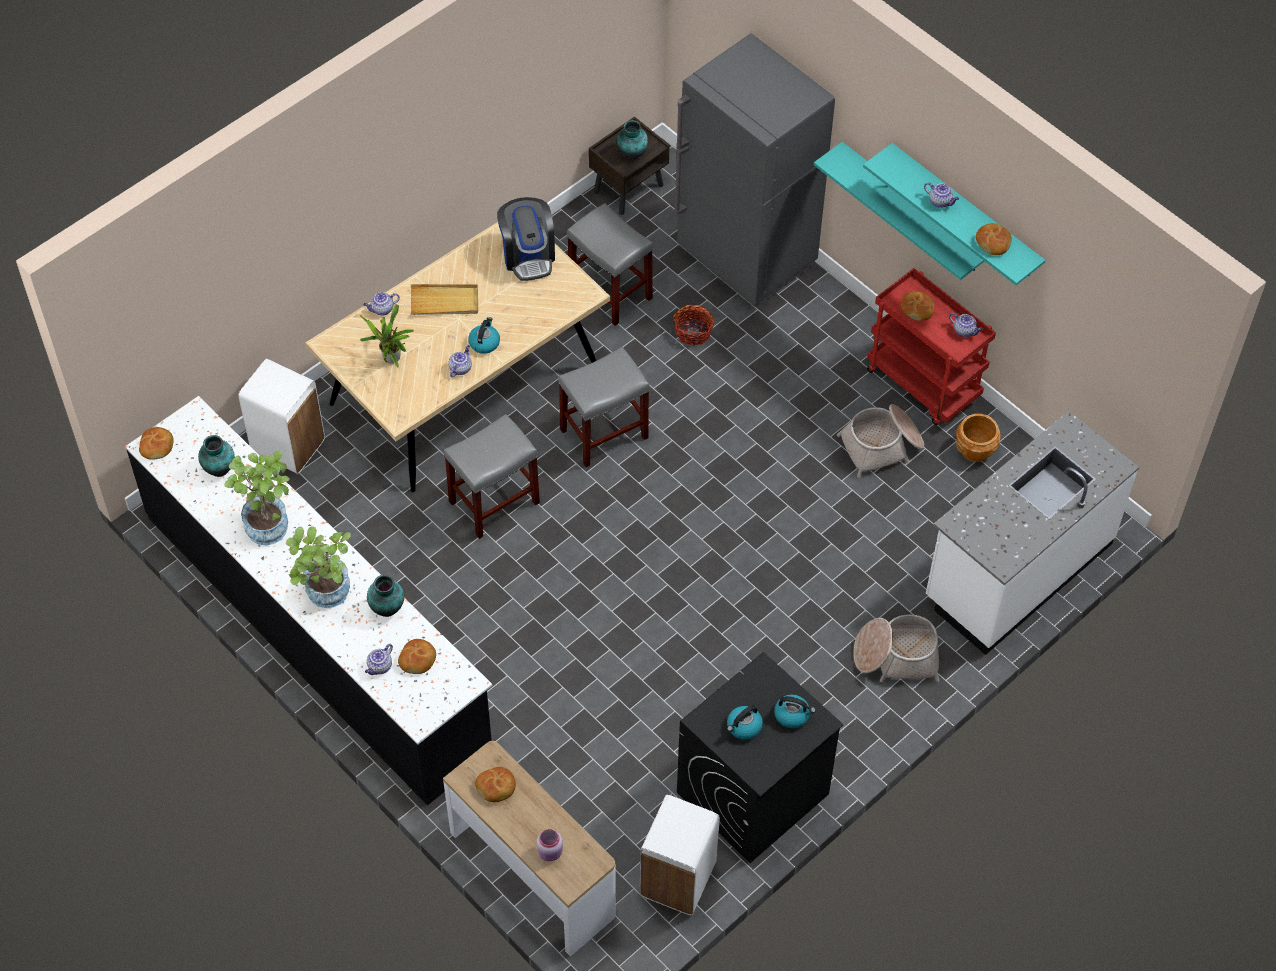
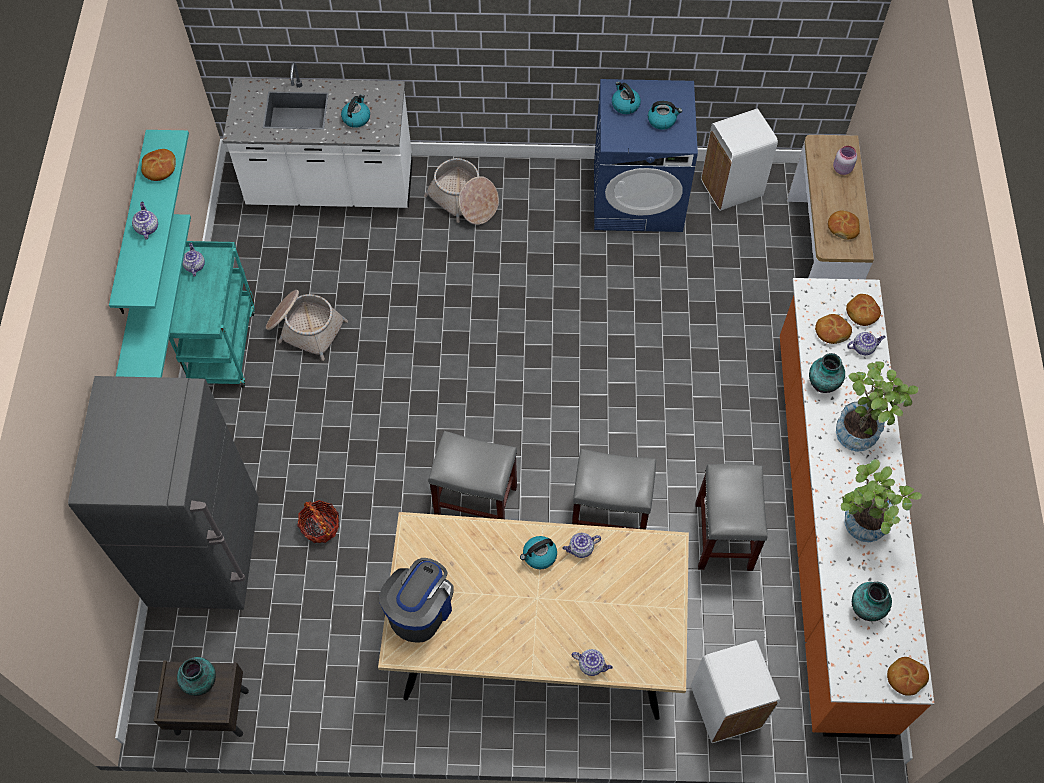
camera: 135 degrees left, 5 degrees up
black counter [125,396,492,806] -> orange counter [780,278,934,738]
potted plant [360,304,414,368] -> none
beige tray [411,284,478,315] -> none
grey stool [567,203,653,326] -> grey stool moved to [695,464,768,571]
black washing machine [677,652,844,863] -> blue washing machine [594,79,698,232]
red cart [867,268,996,425] -> turquoise cart [169,241,255,388]
bread [901,291,934,321] -> bread moved to [846,294,881,326]
brown planter [956,414,1001,462] -> none
none -> kettle [341,94,370,128]

